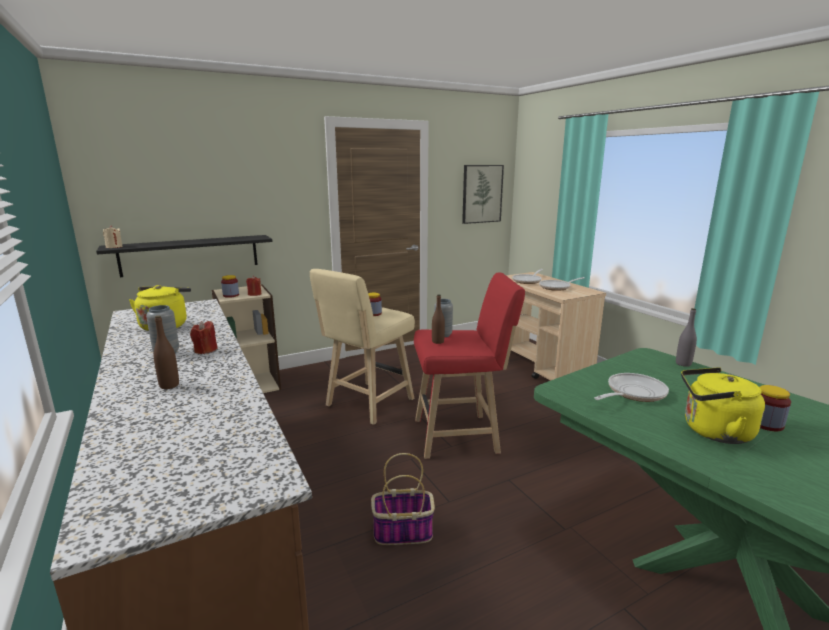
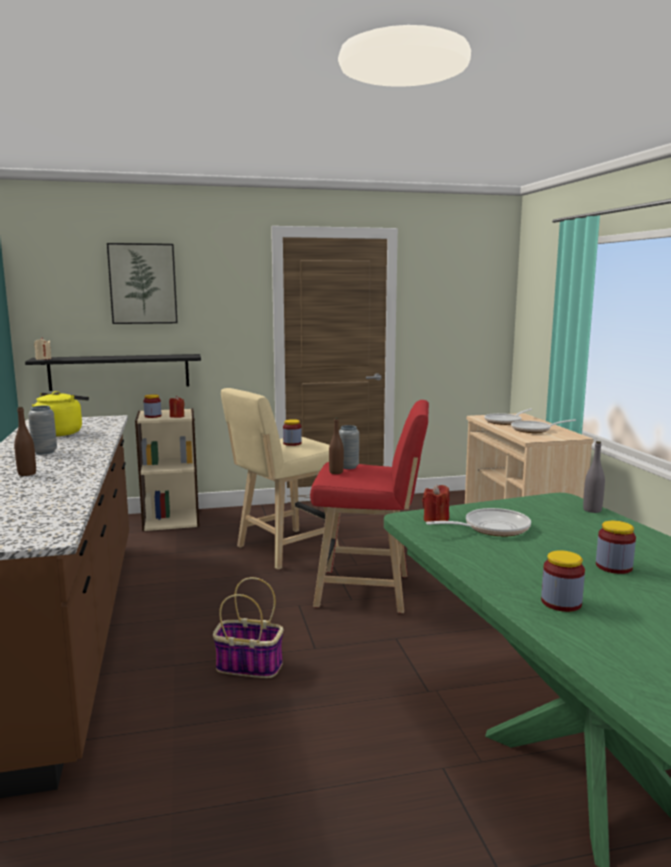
camera: 15 degrees right, 5 degrees down
red candle [190,321,218,354] -> red candle moved to [422,484,449,522]
picture [462,165,504,224] -> picture moved to [107,243,178,324]
yellow kettle [681,367,765,444] -> none
none -> jar [541,550,585,612]

